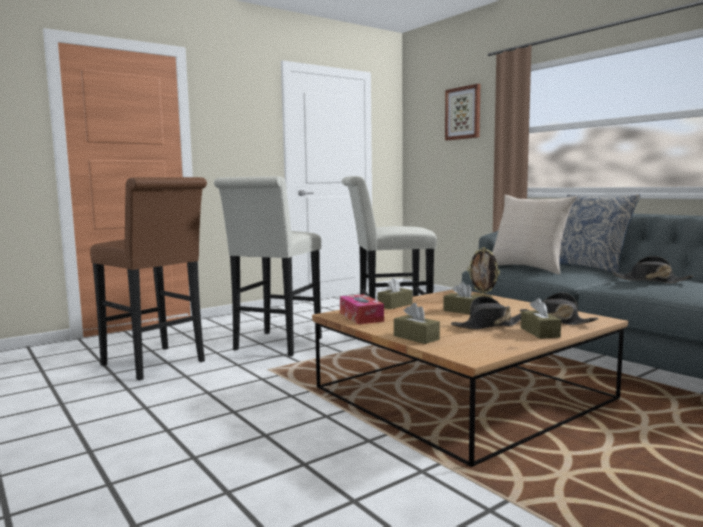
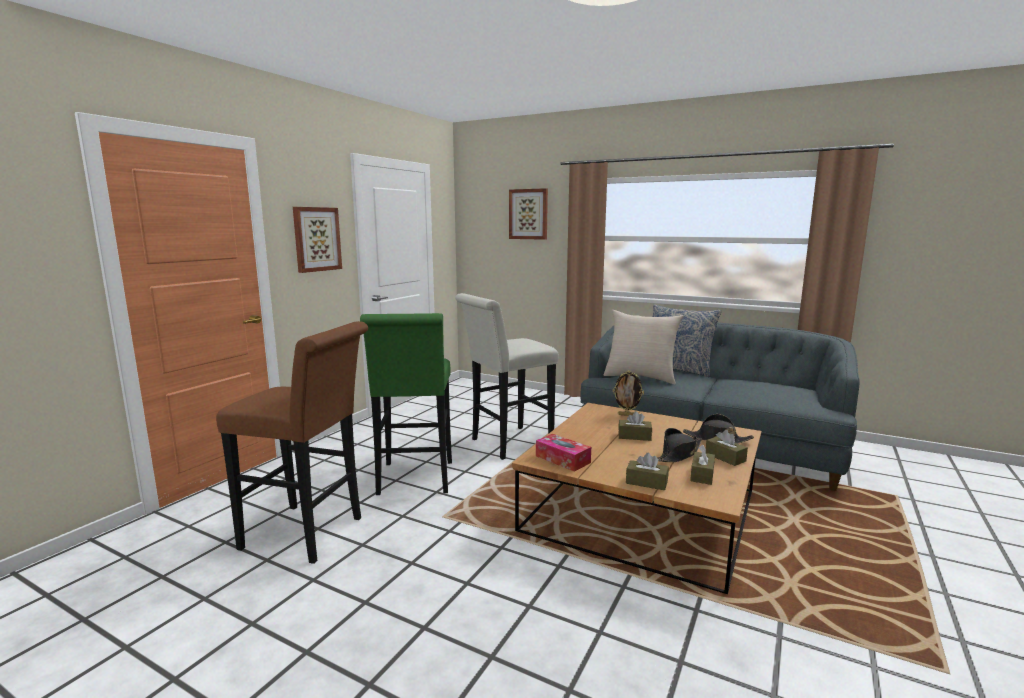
camera: 25 degrees left, 5 degrees up
white stool [214,176,322,356] -> green stool [360,313,452,495]
brown tissue box [378,277,413,309] -> brown tissue box moved to [690,445,715,485]
black hat [613,256,693,283] -> none
none -> picture [293,207,342,273]

